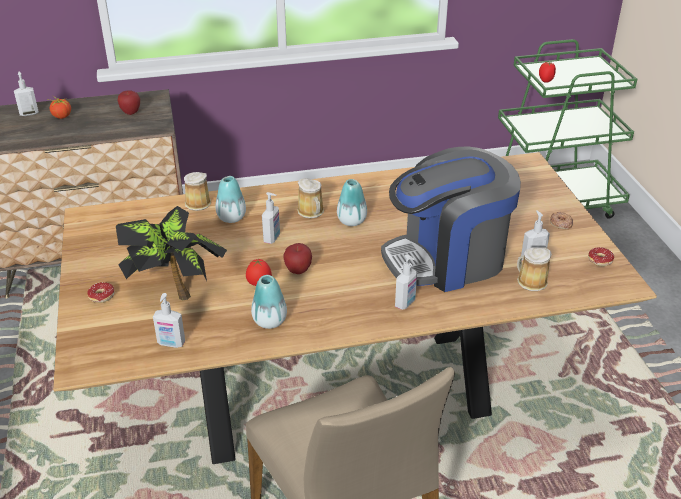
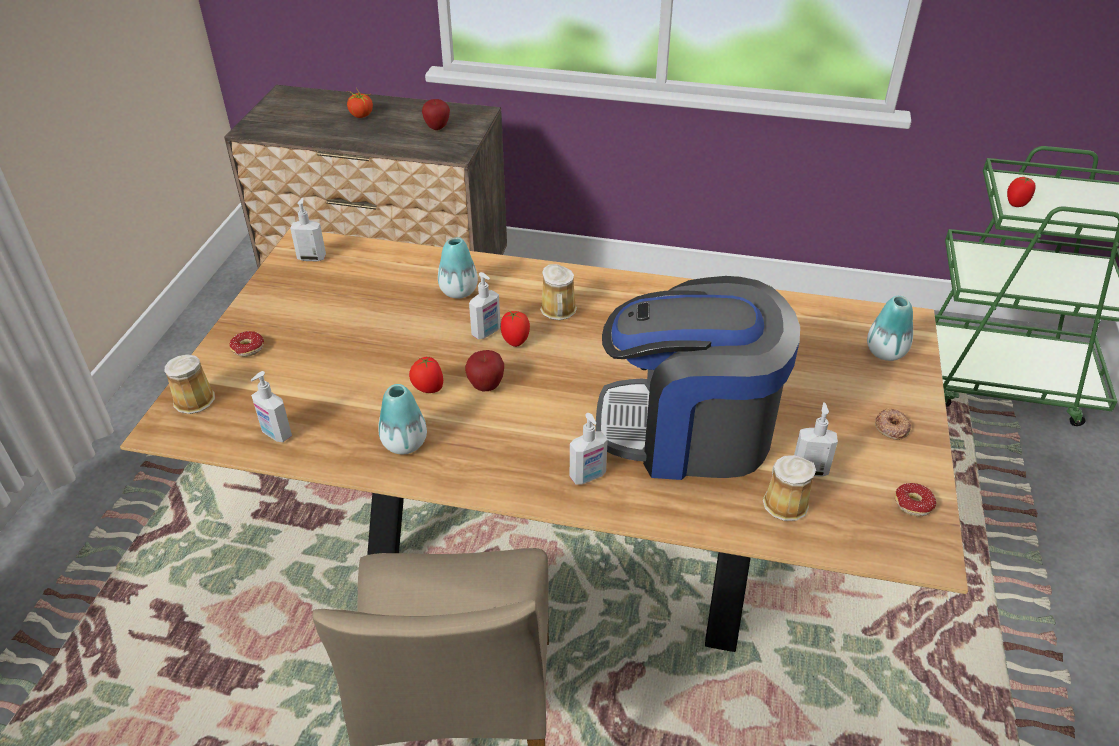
camera: 25 degrees right, 5 degrees up
soap dispenser [14,71,39,116] -> soap dispenser moved to [290,198,326,261]
potted plant [116,206,227,300] -> none
mug [184,172,211,211] -> mug moved to [165,355,215,414]
vase [337,179,367,226] -> vase moved to [867,296,913,361]
none -> tomato [501,311,530,347]

